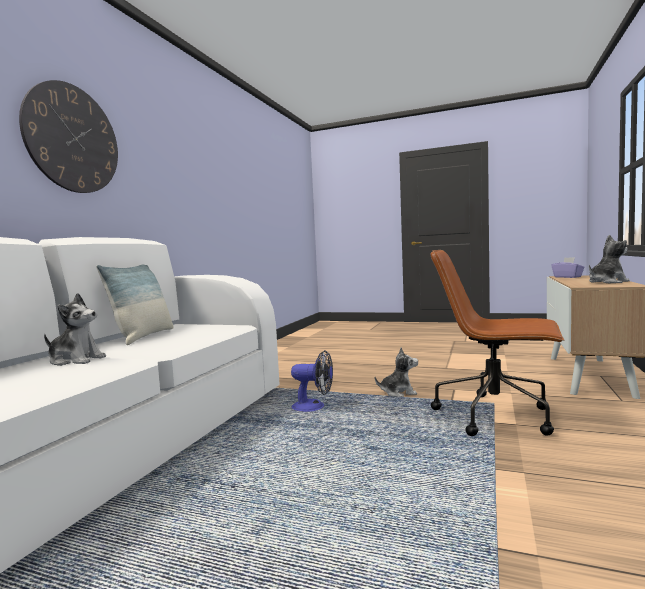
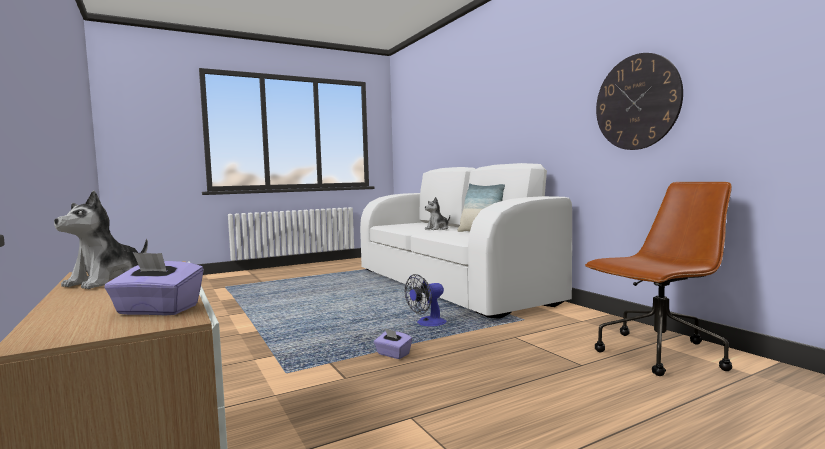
camera: 130 degrees right, 0 degrees up
wall clock [19,80,118,193] -> wall clock moved to [596,53,683,150]
plush toy [375,347,418,397] -> purple tissue box [374,329,412,359]
brown office chair [431,250,564,436] -> brown office chair moved to [585,182,732,376]

